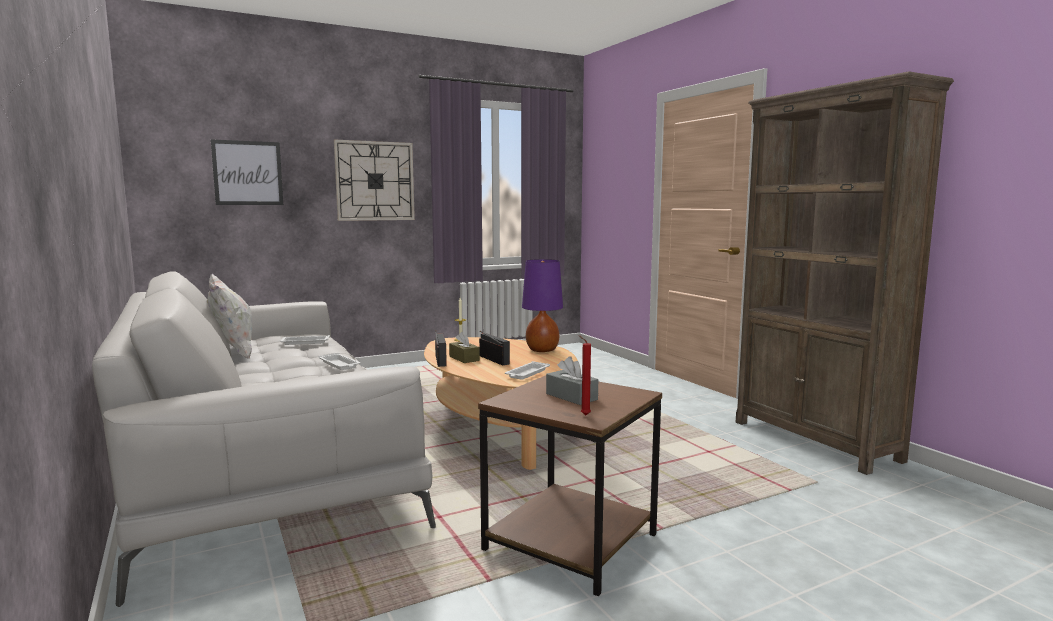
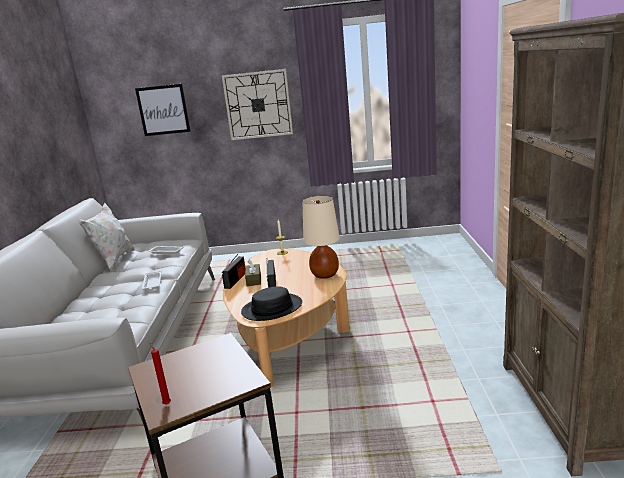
camera: 30 degrees right, 10 degrees up
white tray [505,361,550,380] -> black hat [241,286,302,321]
purple table lamp [522,259,563,352] -> beige table lamp [302,196,340,279]
grey tissue box [546,356,598,405] -> none

